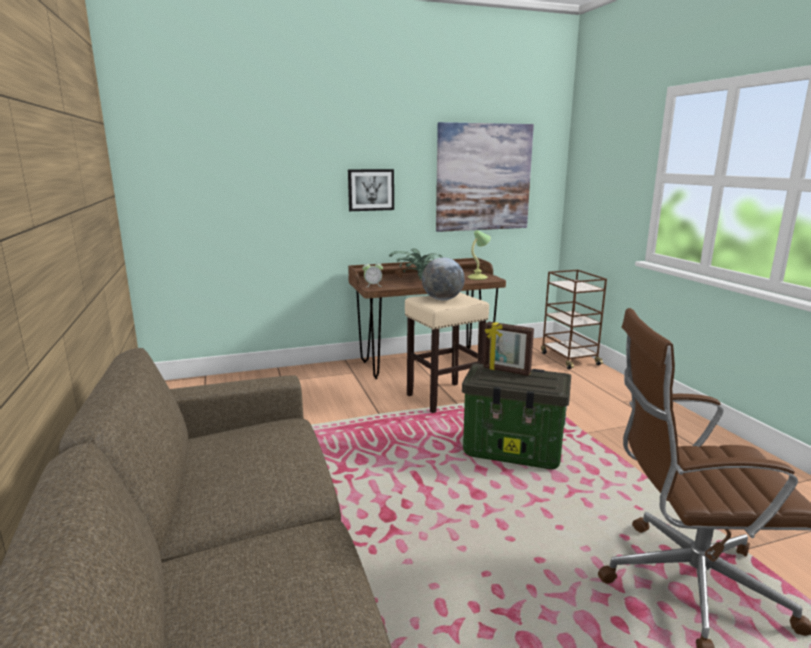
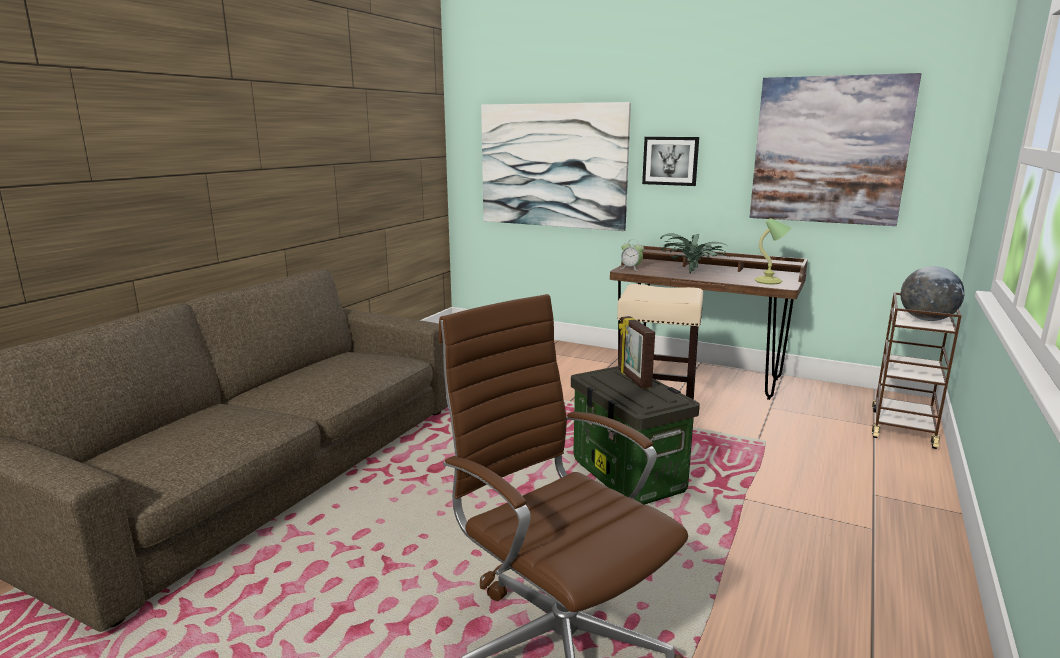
camera: 45 degrees right, 0 degrees up
globe [422,257,465,300] -> globe moved to [901,266,965,321]
none -> picture [481,102,631,231]

